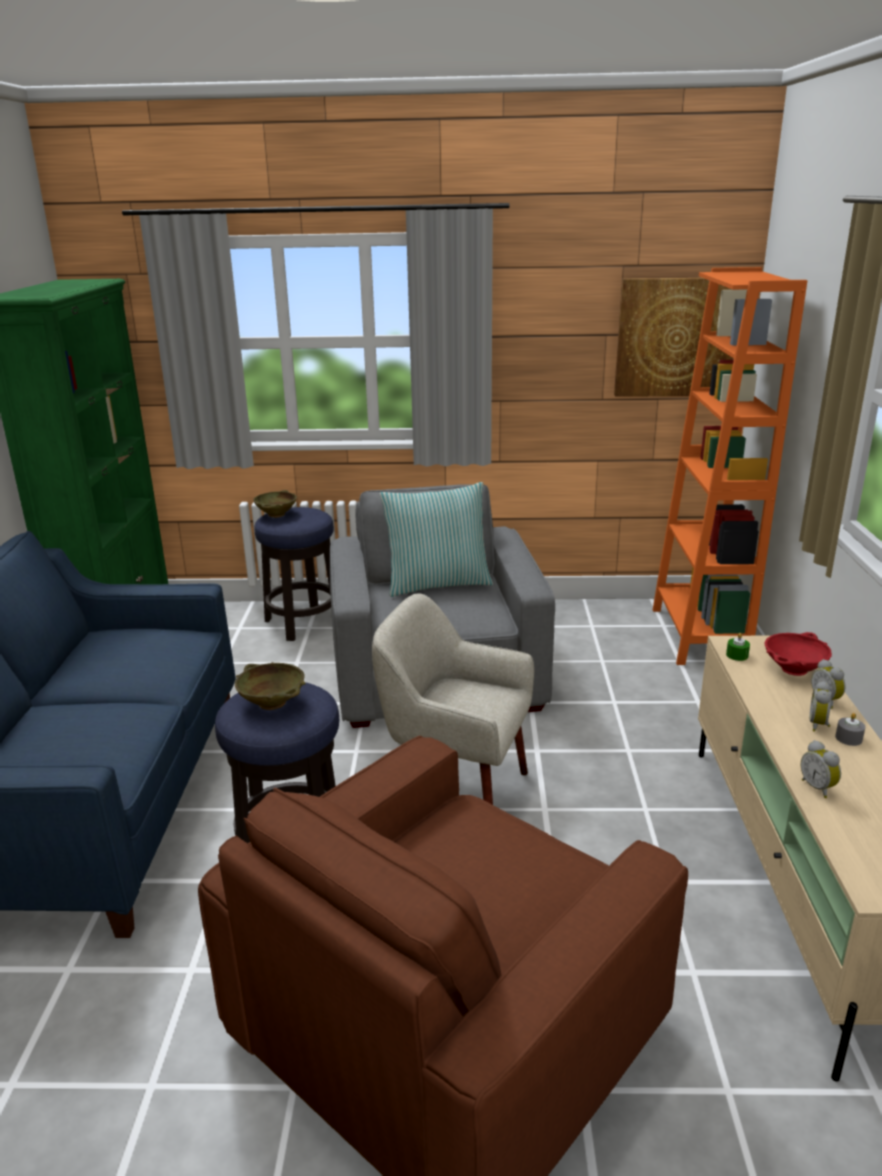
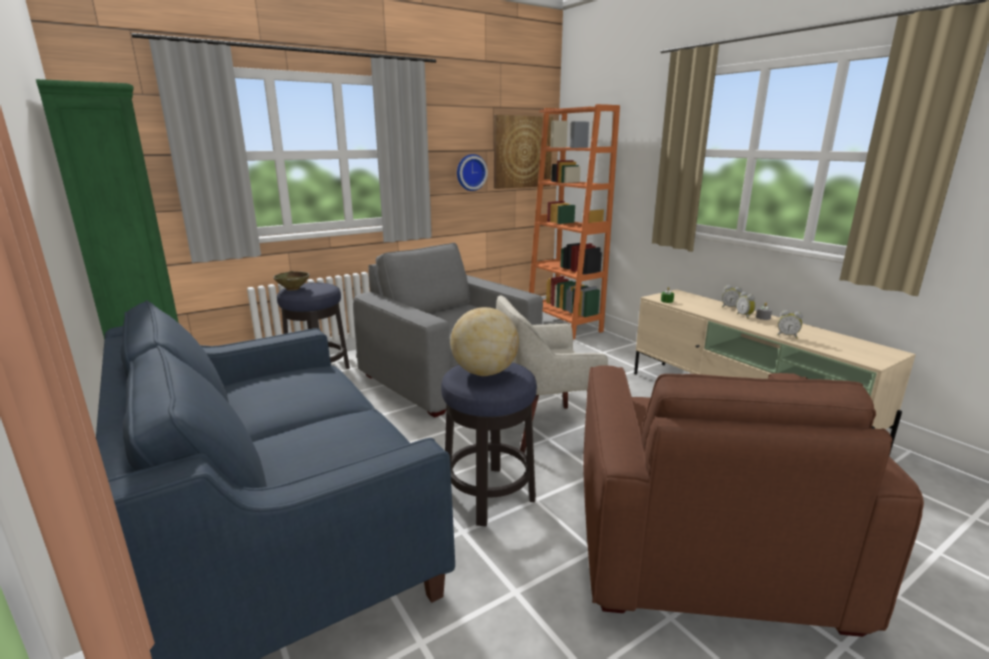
camera: 35 degrees left, 5 degrees down
beige bowl [235,662,306,710] -> globe [450,307,519,376]
pillow [380,482,493,597] -> none
red bowl [764,632,832,676] -> none
none -> wall clock [457,154,488,191]

